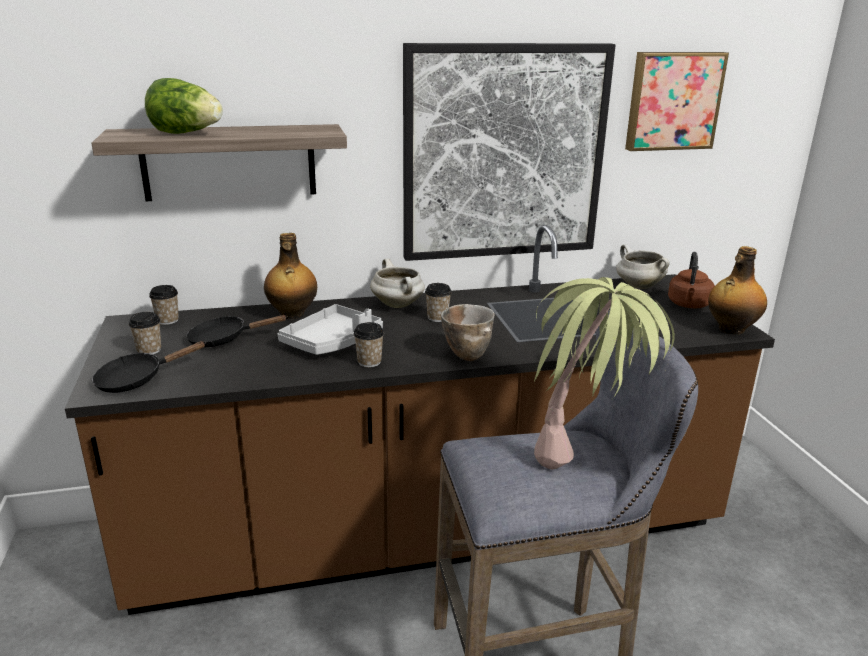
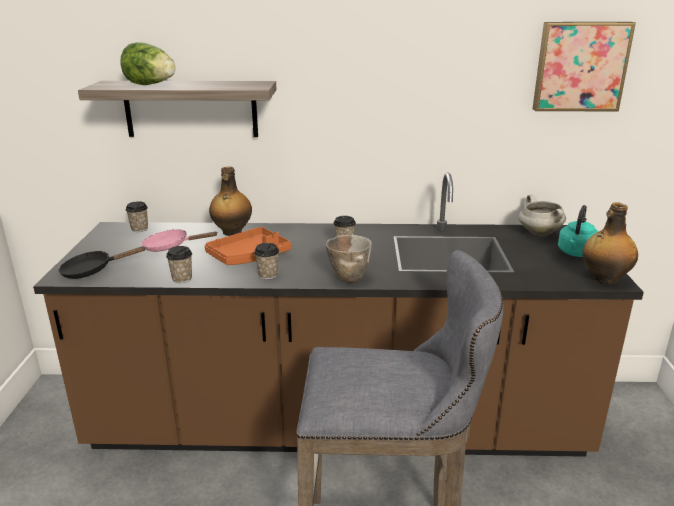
camera: 15 degrees right, 0 degrees up
cup [129,312,161,354] -> cup moved to [166,246,192,283]
black frying pan [186,315,288,347] -> pink frying pan [142,229,218,252]
grey tray [277,304,383,355] -> orange tray [205,227,291,265]
white cooking pot [370,259,425,308] -> none
picture [403,43,616,261] -> none
potted plant [534,277,675,469] -> none
brown kettle [668,252,715,308] -> turquoise kettle [558,205,598,257]

